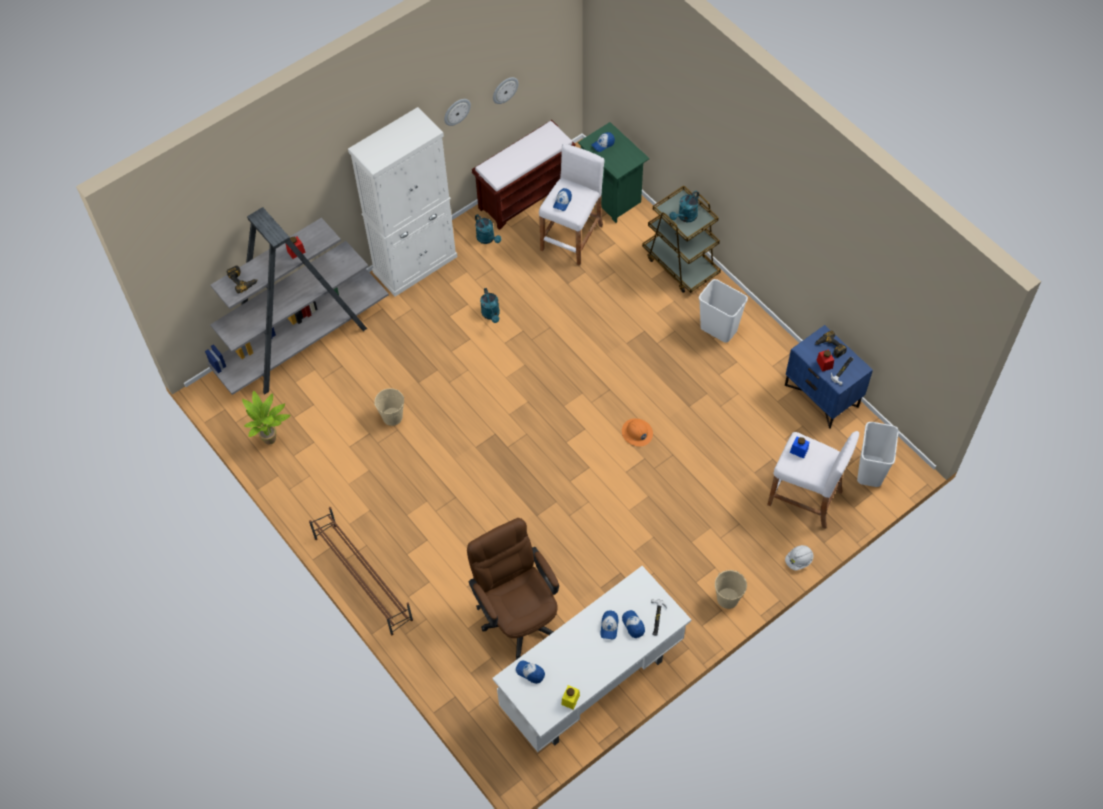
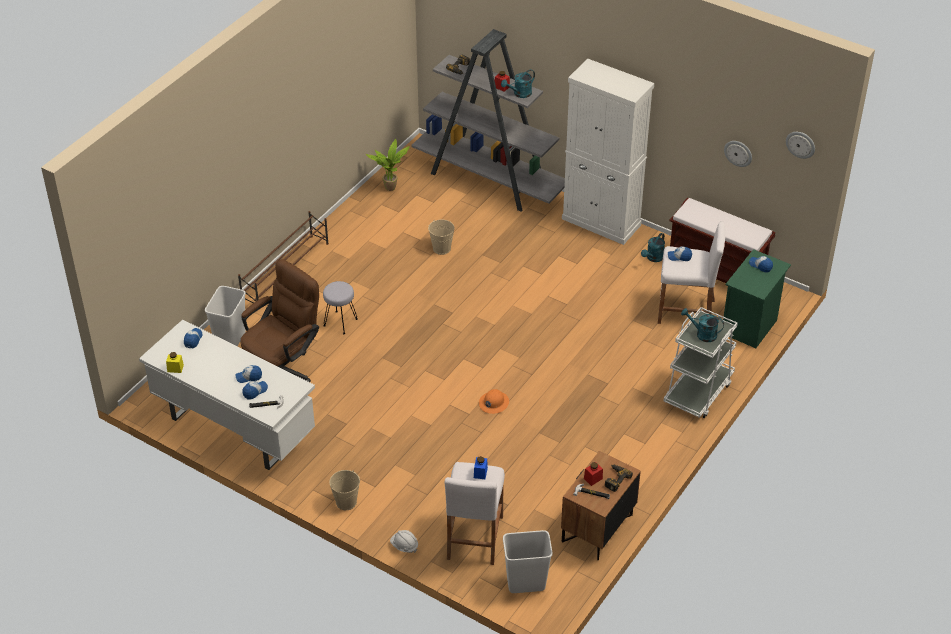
camera: 70 degrees right, 15 degrees down
wall clock [444,99,471,126] -> wall clock moved to [786,132,815,159]
turquoise watering can [480,288,500,323] -> turquoise watering can moved to [501,69,535,98]
brown cart [642,186,721,293] -> white cart [663,307,737,418]
white trash can [699,279,748,343] -> white trash can moved to [205,286,246,346]
blue nightstand [785,325,873,429] -> brown nightstand [561,451,641,560]
none -> grey stool [323,281,358,334]

